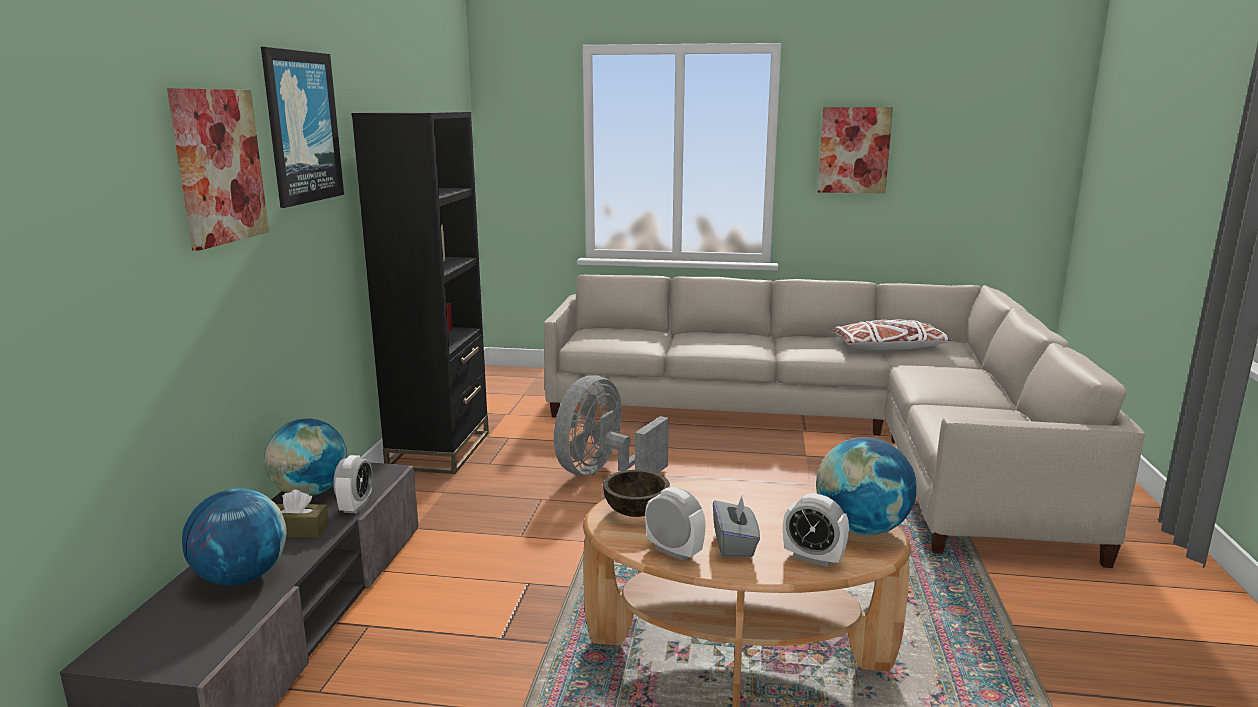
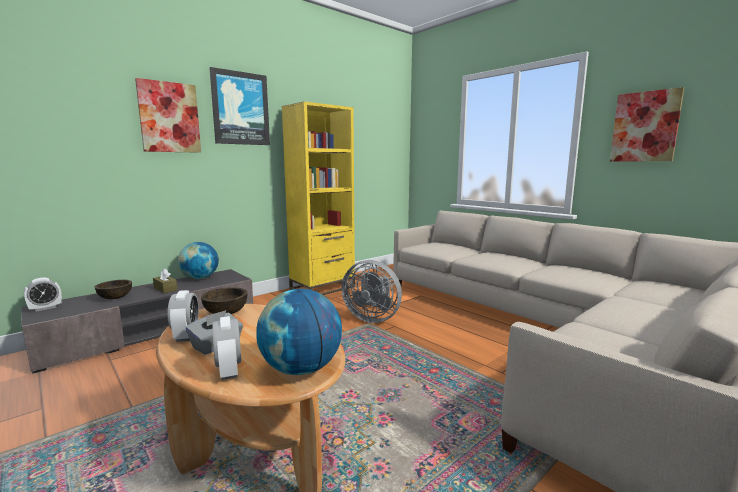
camera: 40 degrees right, 5 degrees down
globe [182,488,287,585] -> brown bowl [95,280,132,299]
alarm clock [333,455,373,513] -> alarm clock moved to [24,278,62,312]
black bookcase [351,112,489,474] -> yellow bookcase [282,101,355,295]
grey fan [554,376,669,476] -> grey fan turned 135 degrees counterclockwise [341,260,402,323]
white pillow [830,319,953,350] -> none

